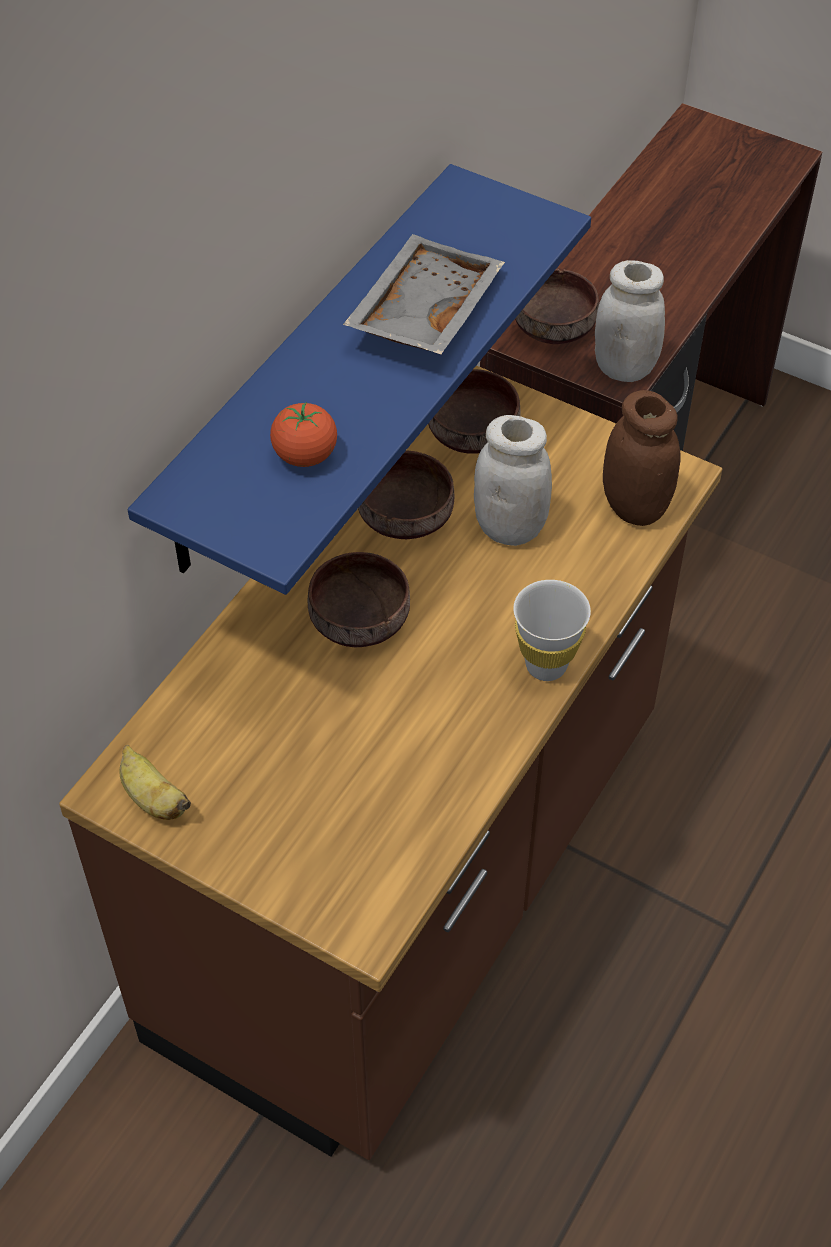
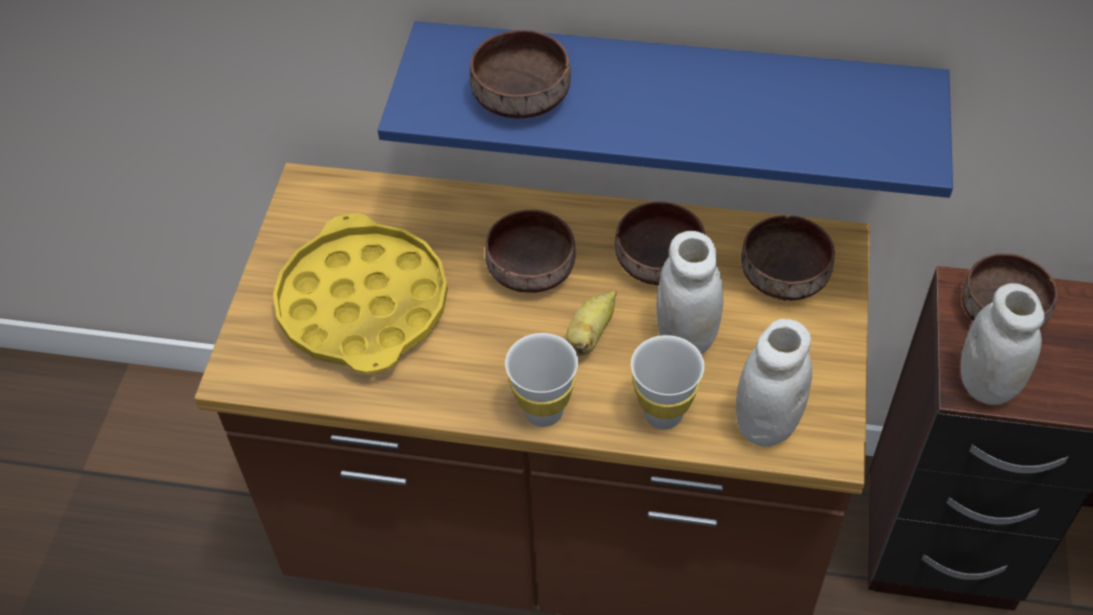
camera: 70 degrees right, 0 degrees up
banana [119,745,191,820] -> banana moved to [566,290,617,356]
tomato [270,402,337,467] -> brown bowl [469,30,571,118]
grey tray [343,234,505,354] -> none
brown jar [603,390,681,526] -> white jar [736,319,812,446]
none -> yellow tray [273,213,448,374]
none -> white cup [631,335,704,429]

